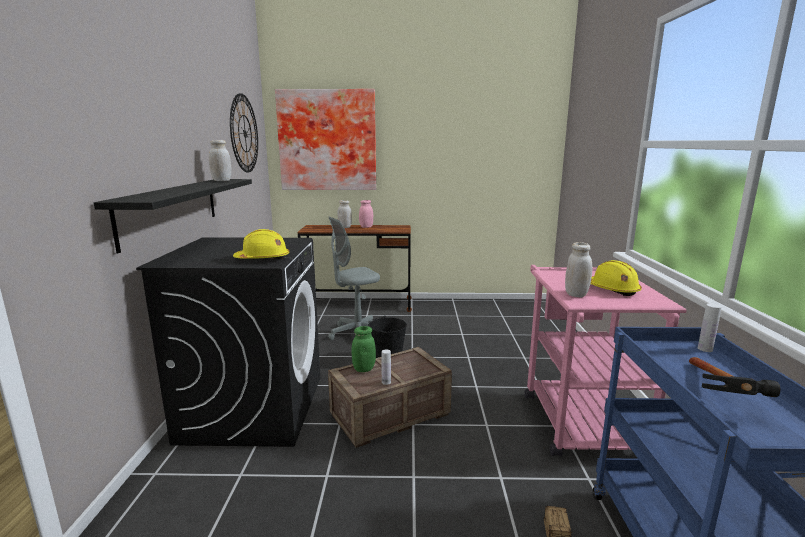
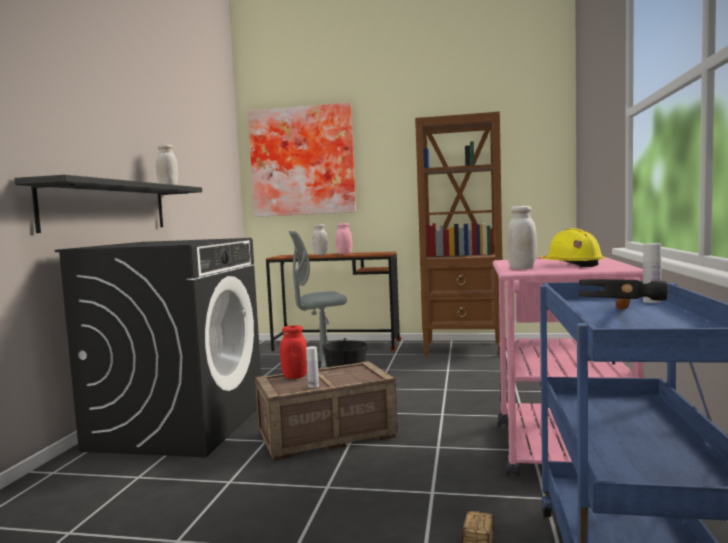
camera: 10 degrees right, 10 degrees down
wall clock [230,93,258,173] -> none
yellow hard hat [233,229,289,260] -> none
green jar [351,326,376,372] -> red jar [280,325,307,379]
none -> brown bookcase [415,111,503,356]

